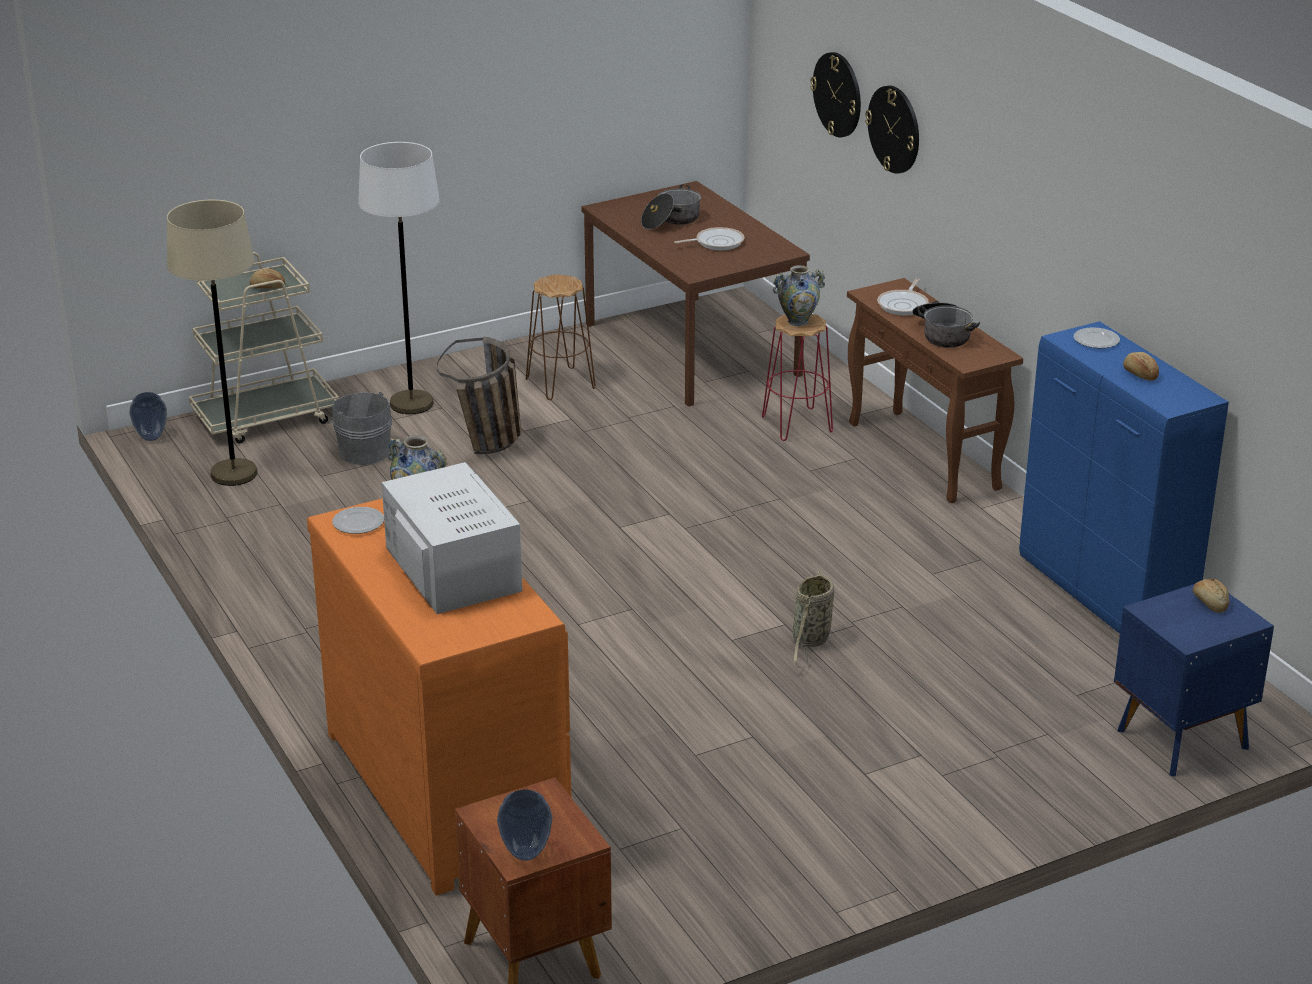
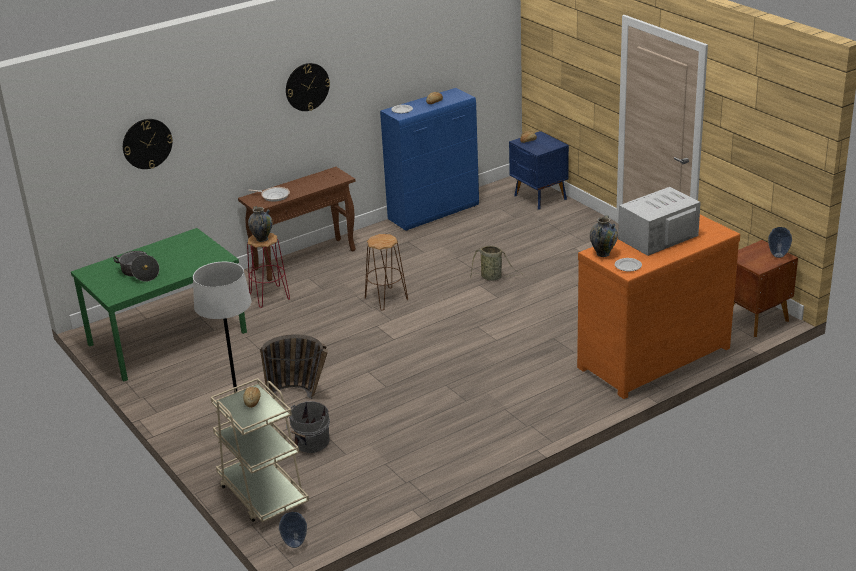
camera: 95 degrees left, 0 degrees up
beige floor lamp [167,199,258,486] -> none
brown stool [526,274,596,400] -> brown stool moved to [365,234,408,311]
brown dining table [581,181,810,407] -> green dining table [71,228,247,381]
frying pan [674,227,745,250] -> none
wall clock [865,85,919,174] -> wall clock moved to [286,63,330,111]
cooking pot [912,301,980,348] -> none

